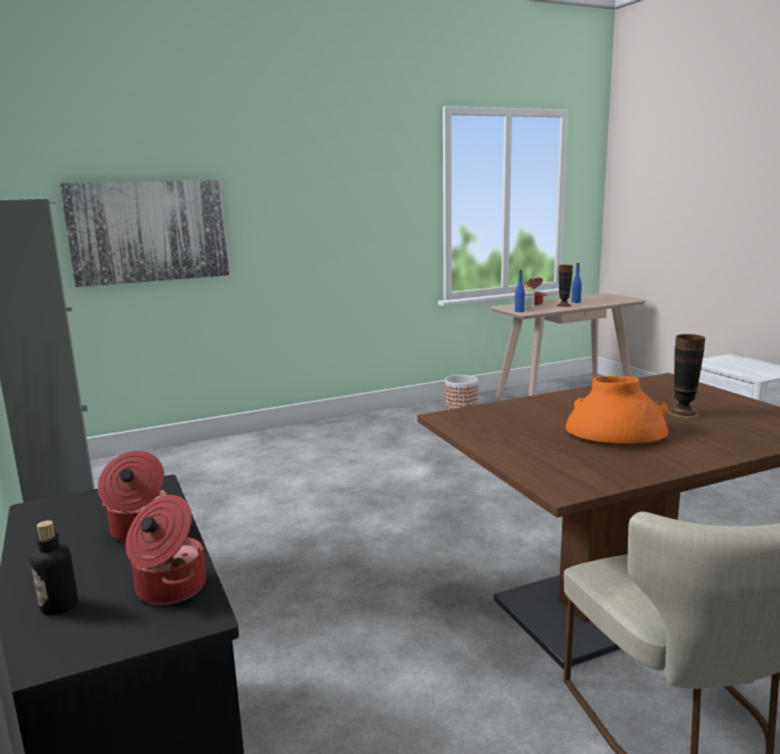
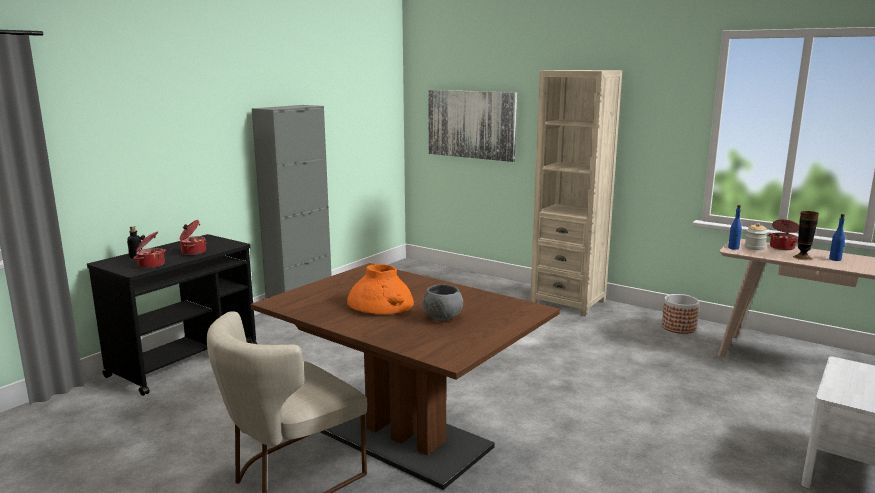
camera: 60 degrees right, 0 degrees up
vase [668,334,705,418] -> grey bowl [423,284,463,321]
none -> beige bookcase [530,70,622,316]

